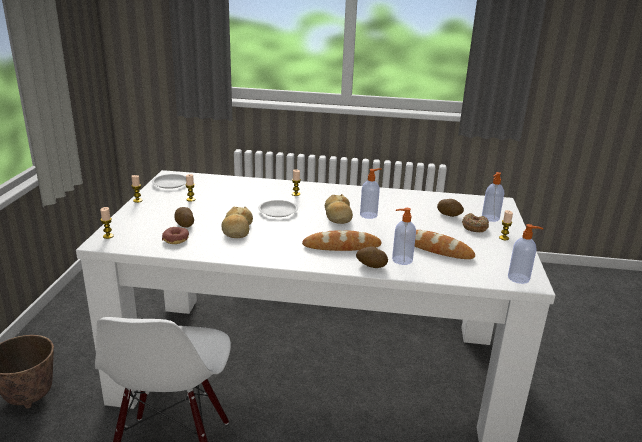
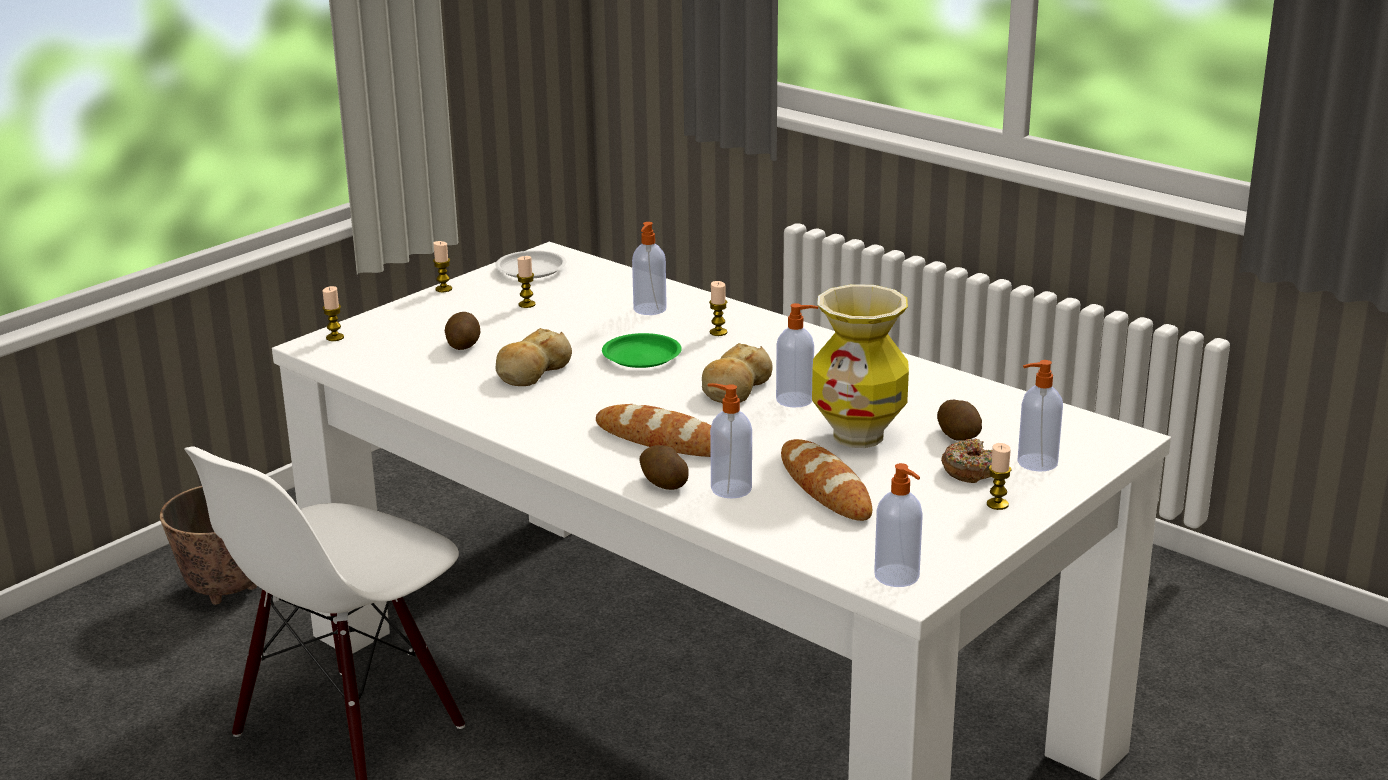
camera: 35 degrees right, 0 degrees up
donut [162,227,189,244] -> none
white plate [258,200,298,217] -> green plate [602,333,682,368]
none -> soap dispenser [632,222,667,315]
none -> vase [812,284,909,448]

